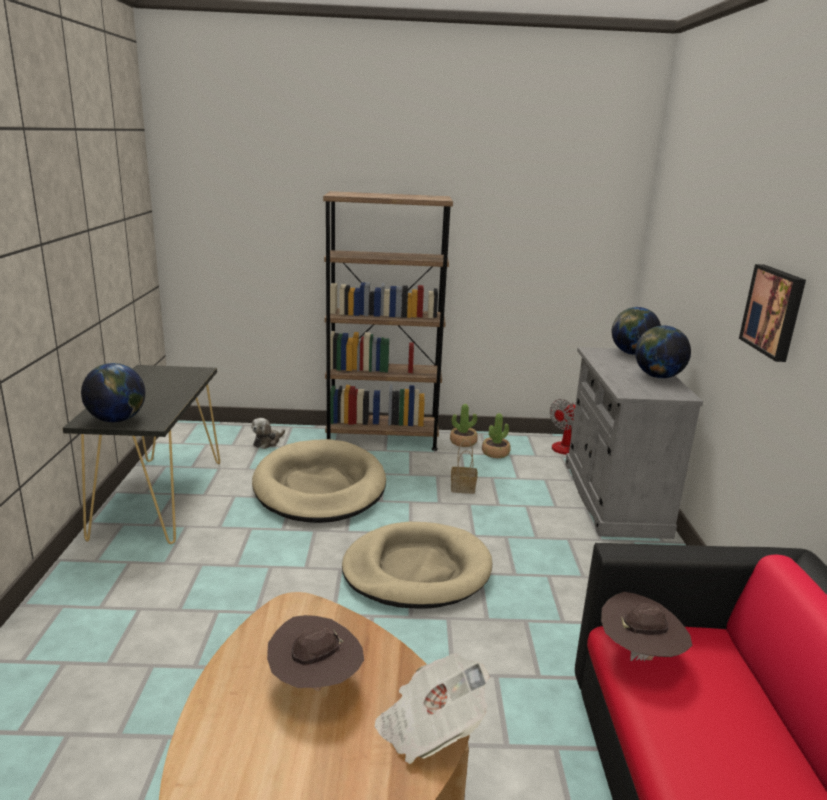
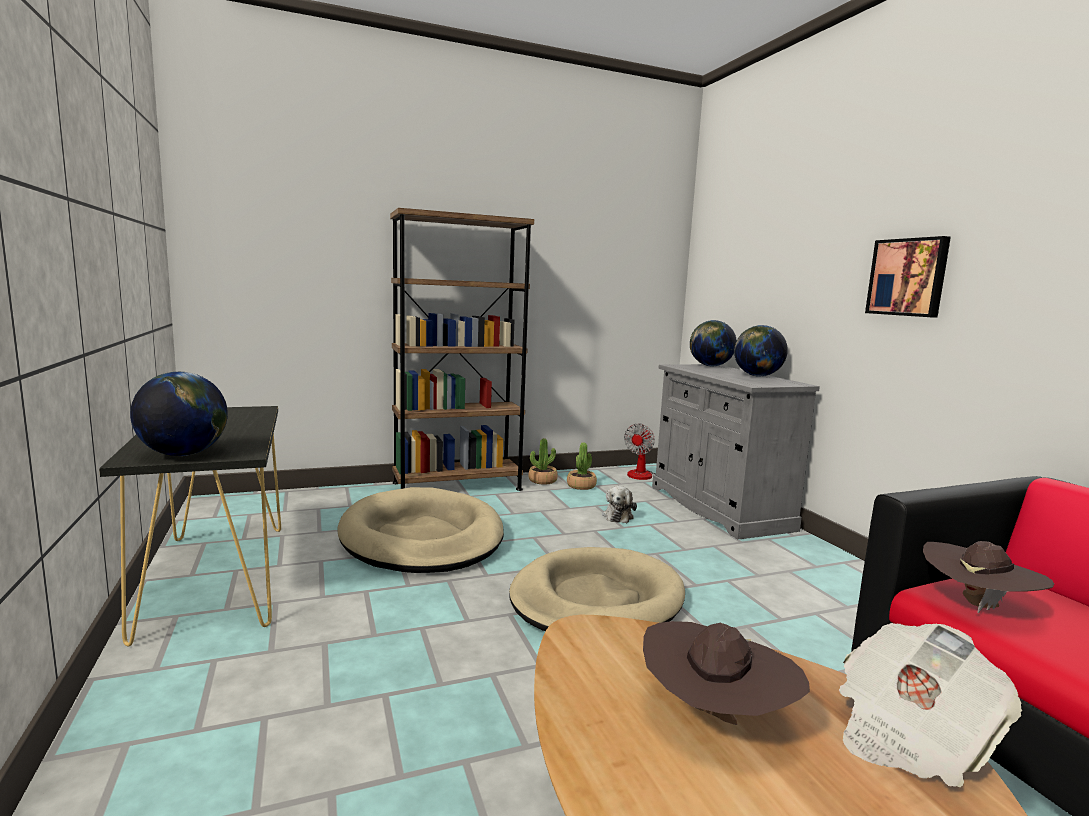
camera: 20 degrees left, 10 degrees down
plush toy [251,418,285,449] -> plush toy moved to [602,486,637,523]
basket [451,440,478,494] -> none

